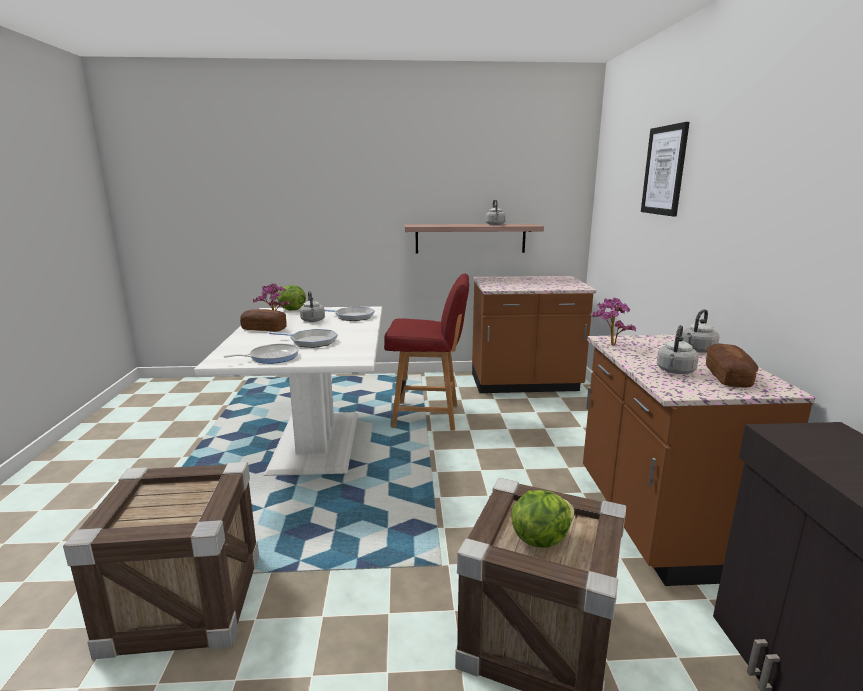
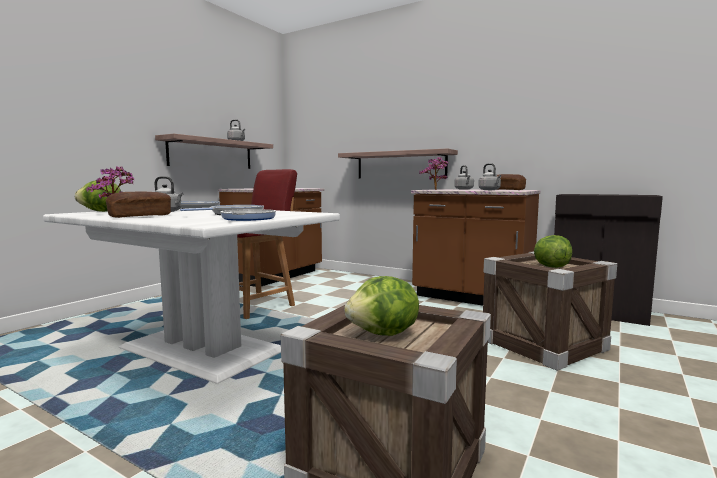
camera: 55 degrees left, 10 degrees down
picture [641,122,690,217] -> none
none -> shelf [338,148,458,179]
none -> lettuce [344,276,419,336]

